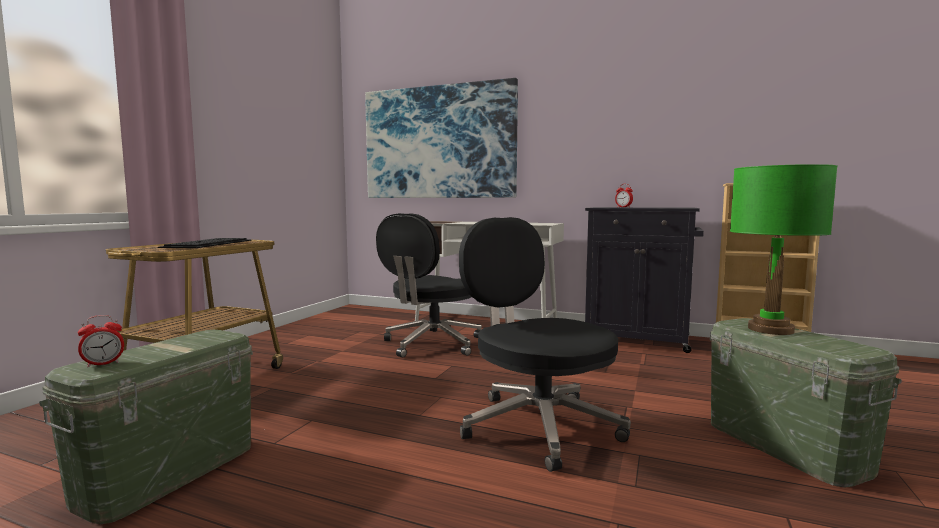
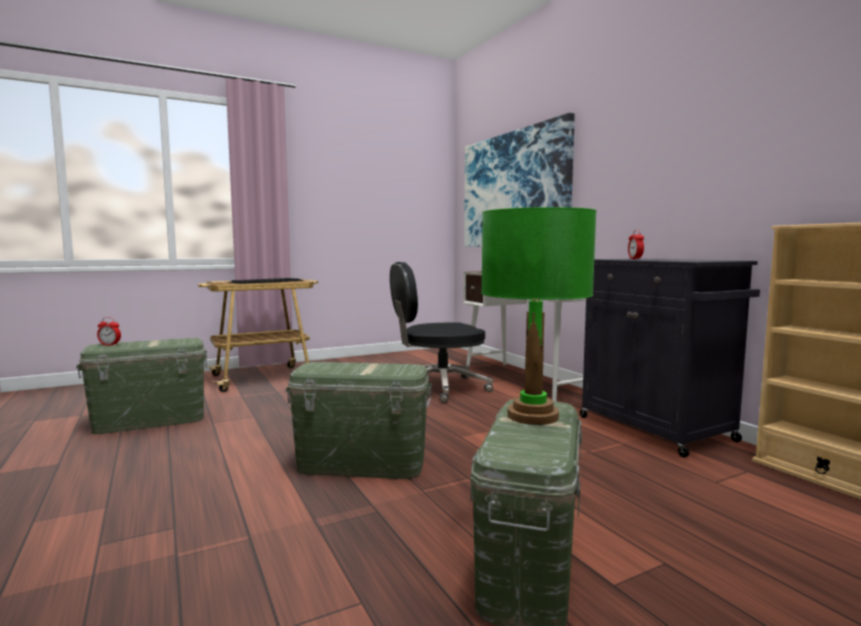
camera: 40 degrees right, 0 degrees up
black office chair [459,217,631,472] -> green storage box [286,362,432,479]

